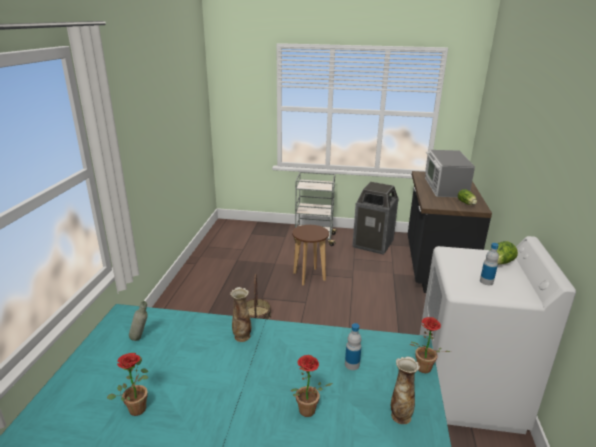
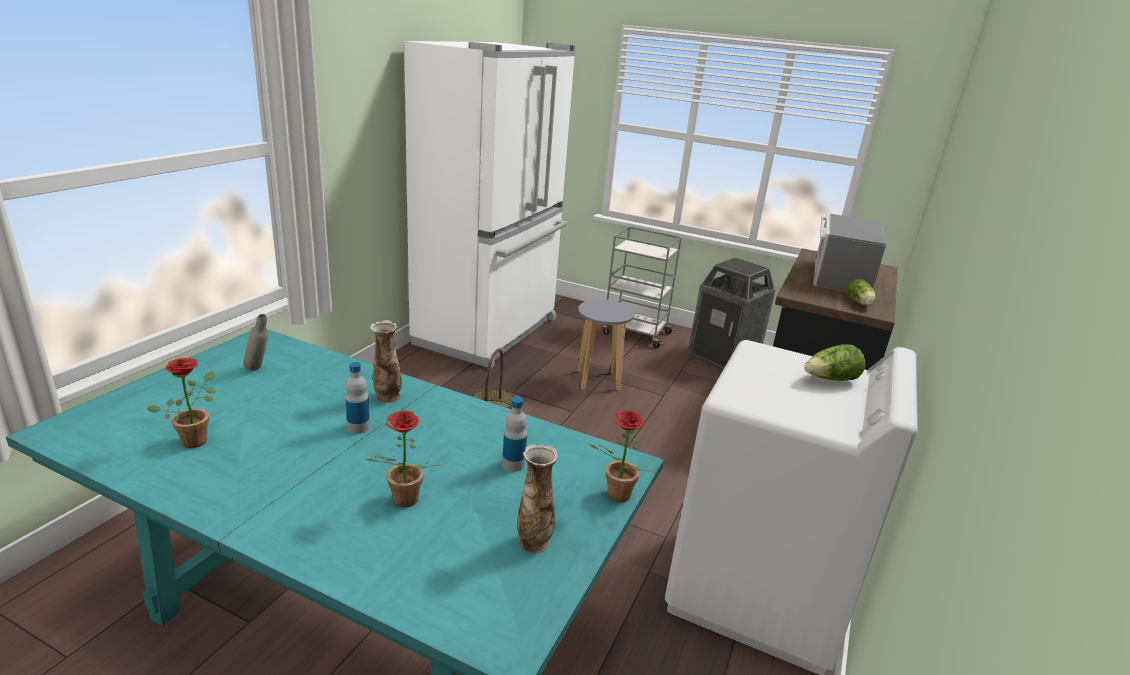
camera: 15 degrees right, 0 degrees up
brown stool [292,225,329,286] -> grey stool [577,299,635,391]
bottle [480,243,499,285] -> bottle moved to [345,362,370,434]
none -> white fridge [404,41,575,368]

